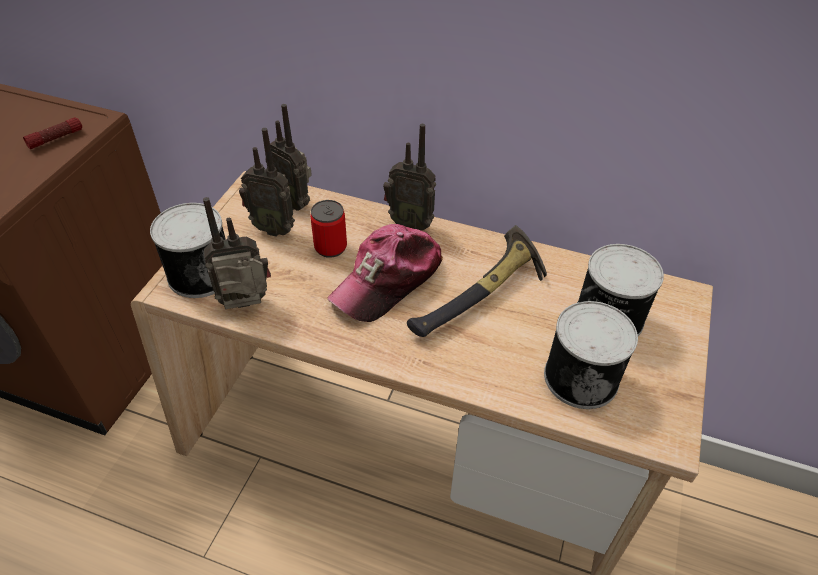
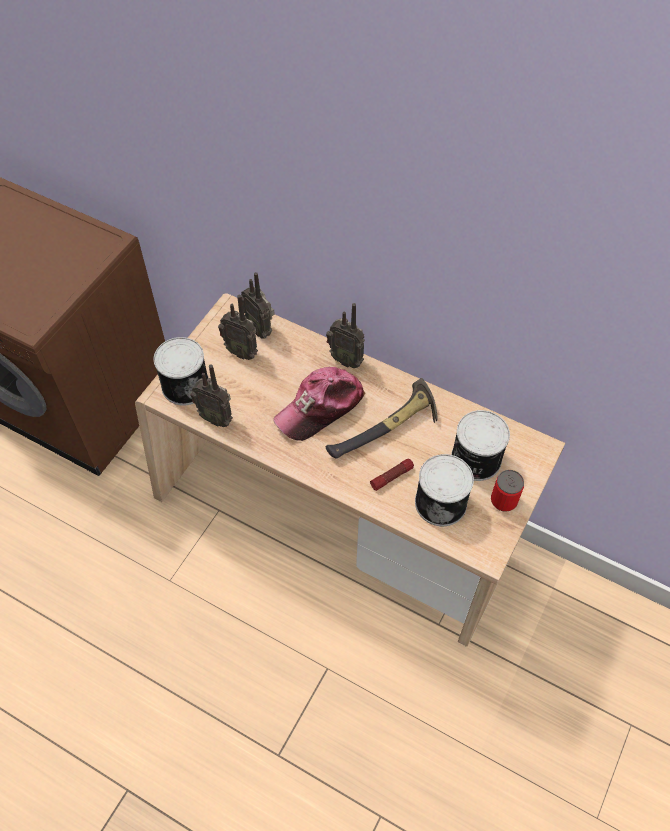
camera: 10 degrees right, 10 degrees up
flashlight [23,117,82,149] -> flashlight moved to [370,459,414,491]
radio [203,197,271,309] -> radio turned 150 degrees counterclockwise [190,365,233,427]
can [310,200,347,258] -> can moved to [491,470,524,512]

